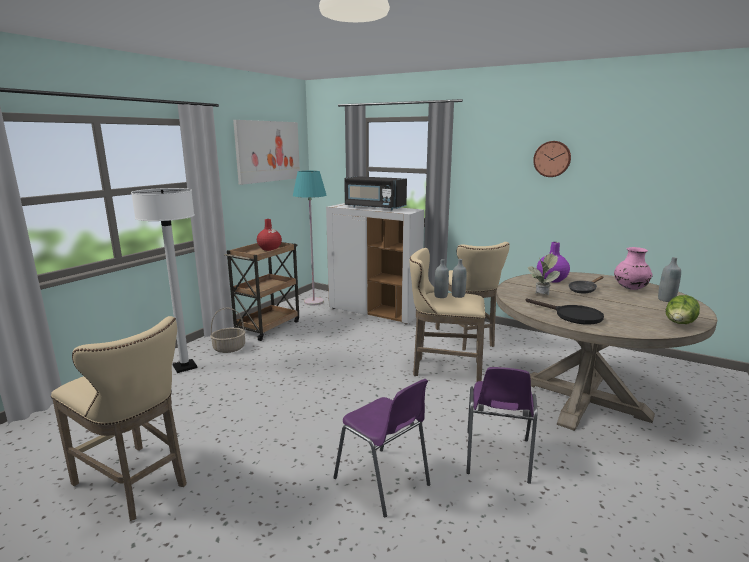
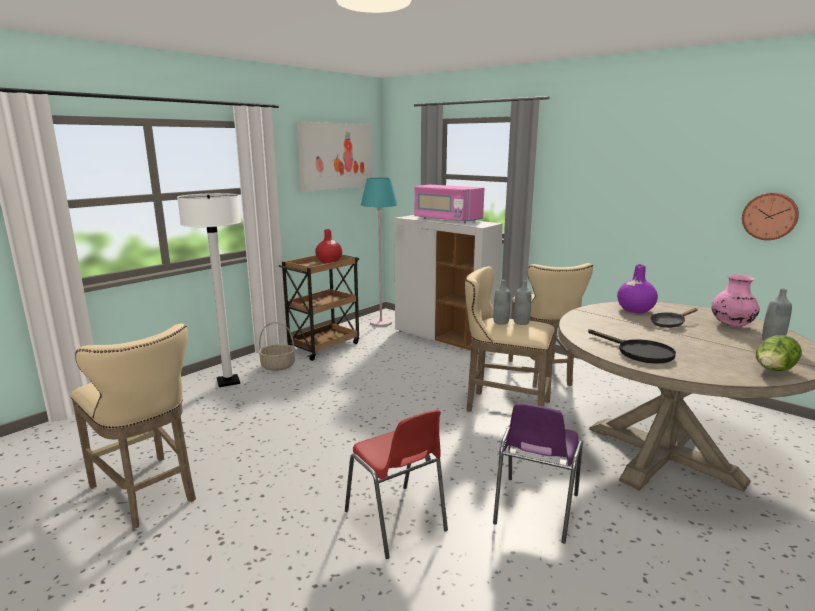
camera: 10 degrees right, 0 degrees up
purple chair [333,379,430,517] -> red chair [345,409,448,559]
black microwave [344,176,407,210] -> pink microwave [414,185,484,223]
potted plant [528,254,560,295] -> none
wall clock [533,141,571,177] -> wall clock moved to [742,193,799,240]

